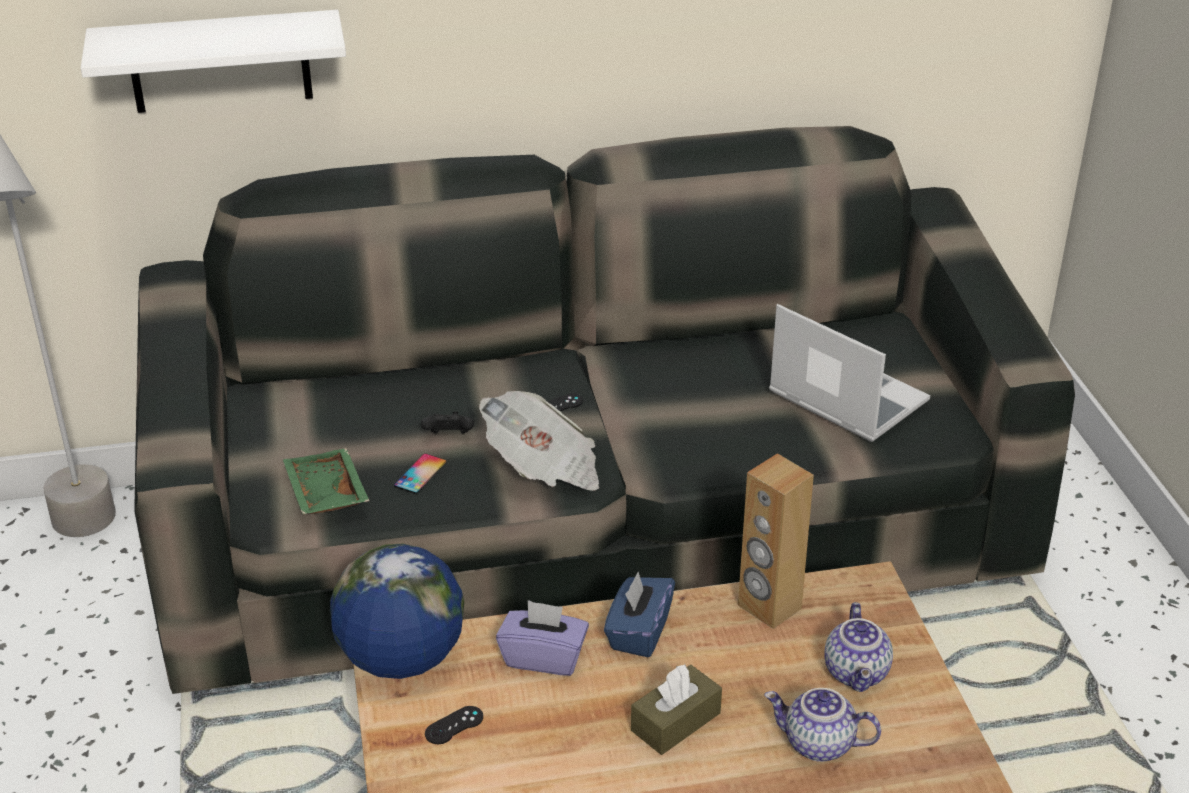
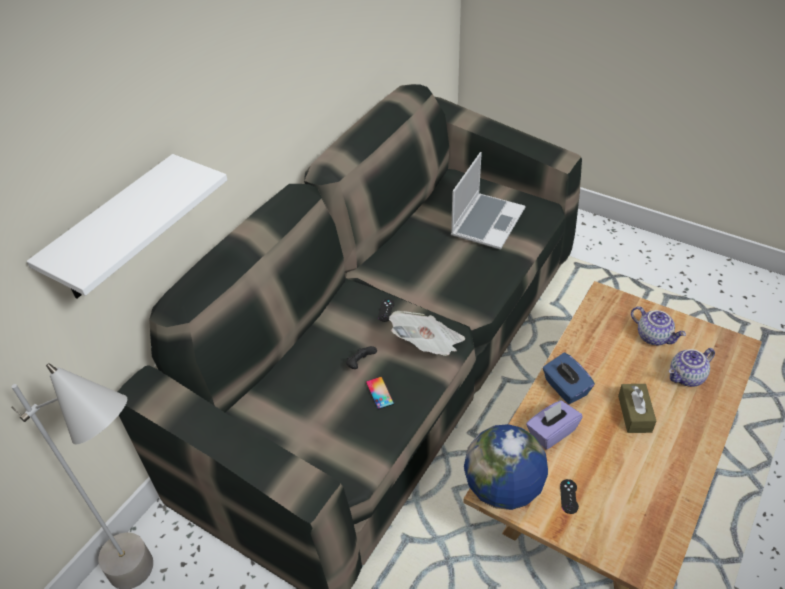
camera: 45 degrees left, 10 degrees up
green tray [283,448,369,515] -> none
brown speaker [738,453,814,629] -> none
laptop [769,304,930,442] -> laptop turned 120 degrees clockwise [451,152,525,250]

